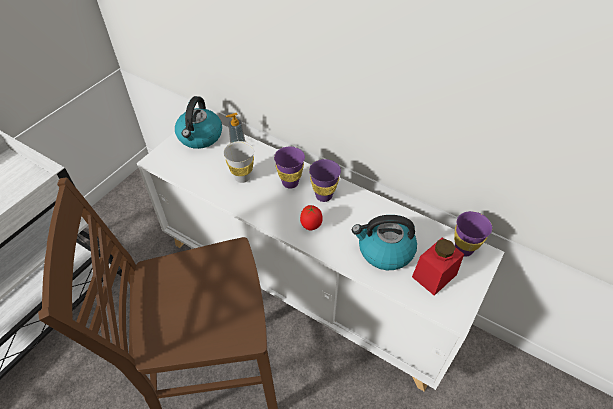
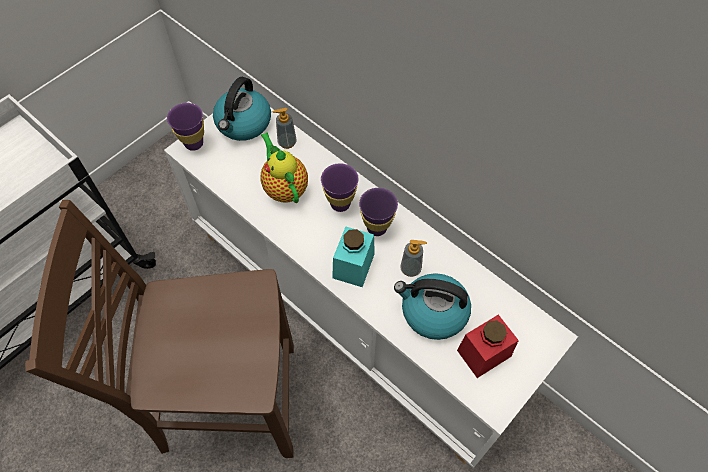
camera: 10 degrees right, 10 degrees up
white cup [223,141,254,183] -> teapot [260,132,308,203]
tomato [300,205,323,230] -> turquoise jar [332,226,375,287]
purple cup [454,211,492,257] -> purple cup moved to [167,103,204,151]
none -> soap dispenser [400,240,427,277]

